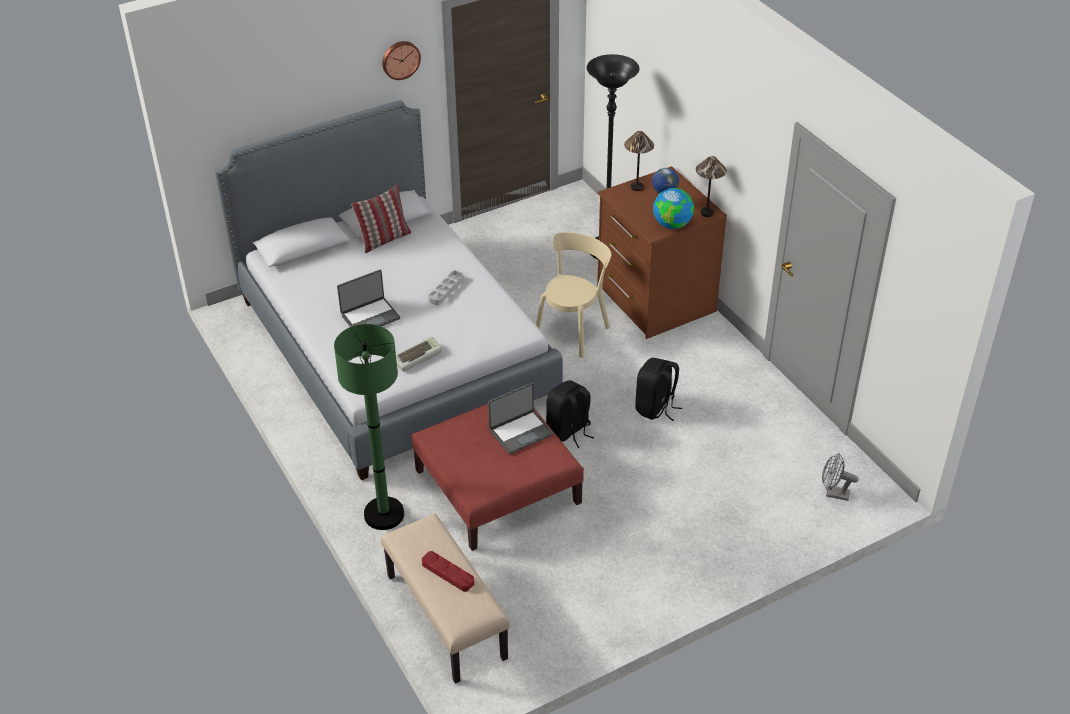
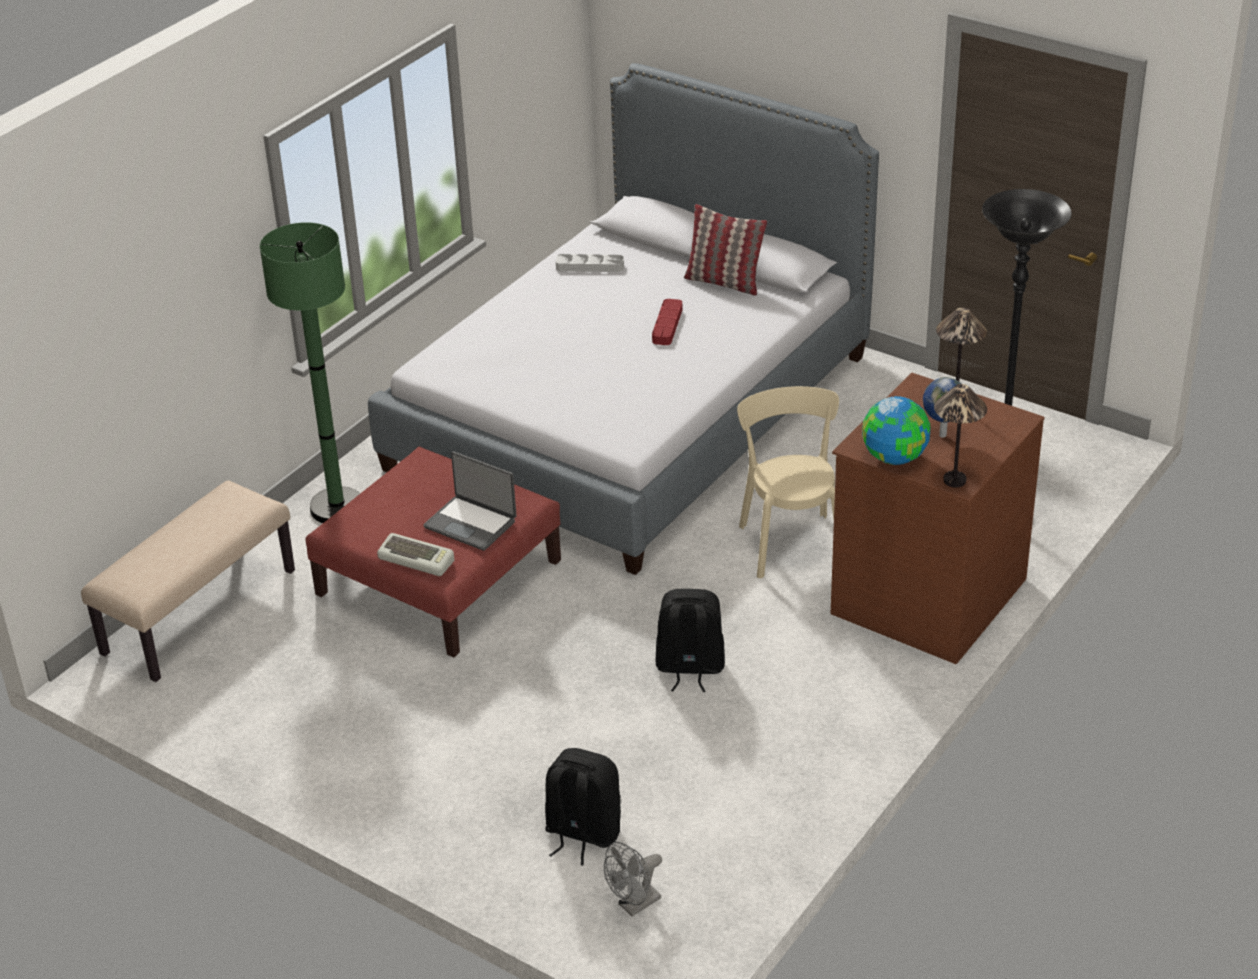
camera: 65 degrees right, 5 degrees down
laptop [337,270,400,327] -> none
wall clock [382,41,421,80] -> none
keyboard [396,337,442,371] -> keyboard moved to [377,533,454,576]
red tray [422,551,474,592] -> red tray moved to [652,299,682,345]
grey tray [428,271,464,305] -> grey tray moved to [556,254,624,272]
beige chair [536,232,611,358] -> beige chair turned 105 degrees counterclockwise [737,386,839,578]
black backpack [546,380,594,448] -> black backpack moved to [545,748,621,865]
grey fan [822,453,858,501] -> grey fan turned 120 degrees counterclockwise [604,842,662,917]

